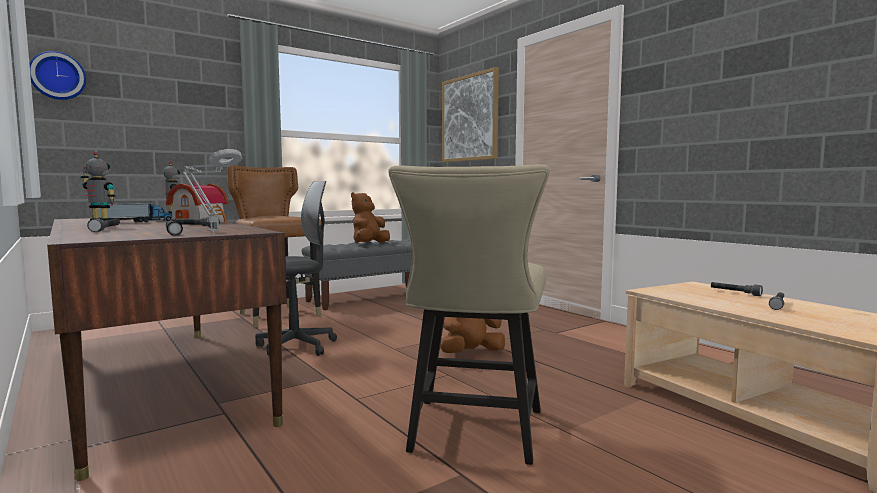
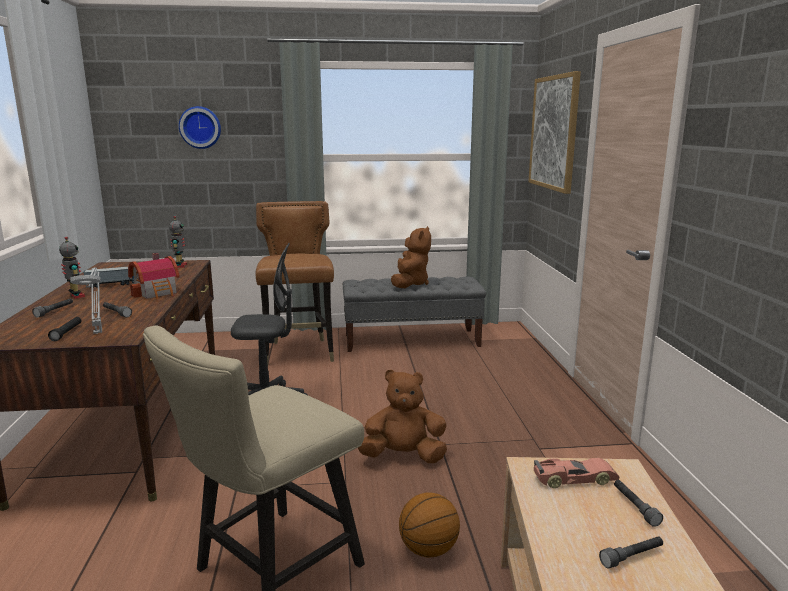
camera: 30 degrees right, 10 degrees up
wall clock [29,51,86,100] -> wall clock moved to [179,106,221,149]
brown plush toy [351,192,390,243] -> brown plush toy turned 135 degrees clockwise [391,226,431,288]
none -> basketball [399,493,460,558]
none -> toy car [534,458,619,488]

